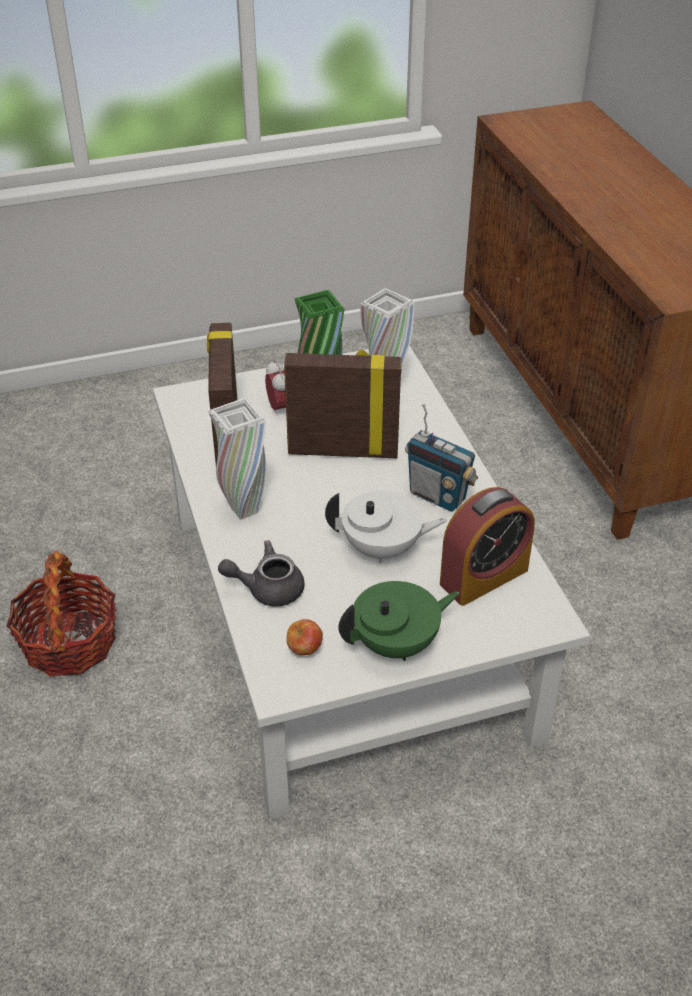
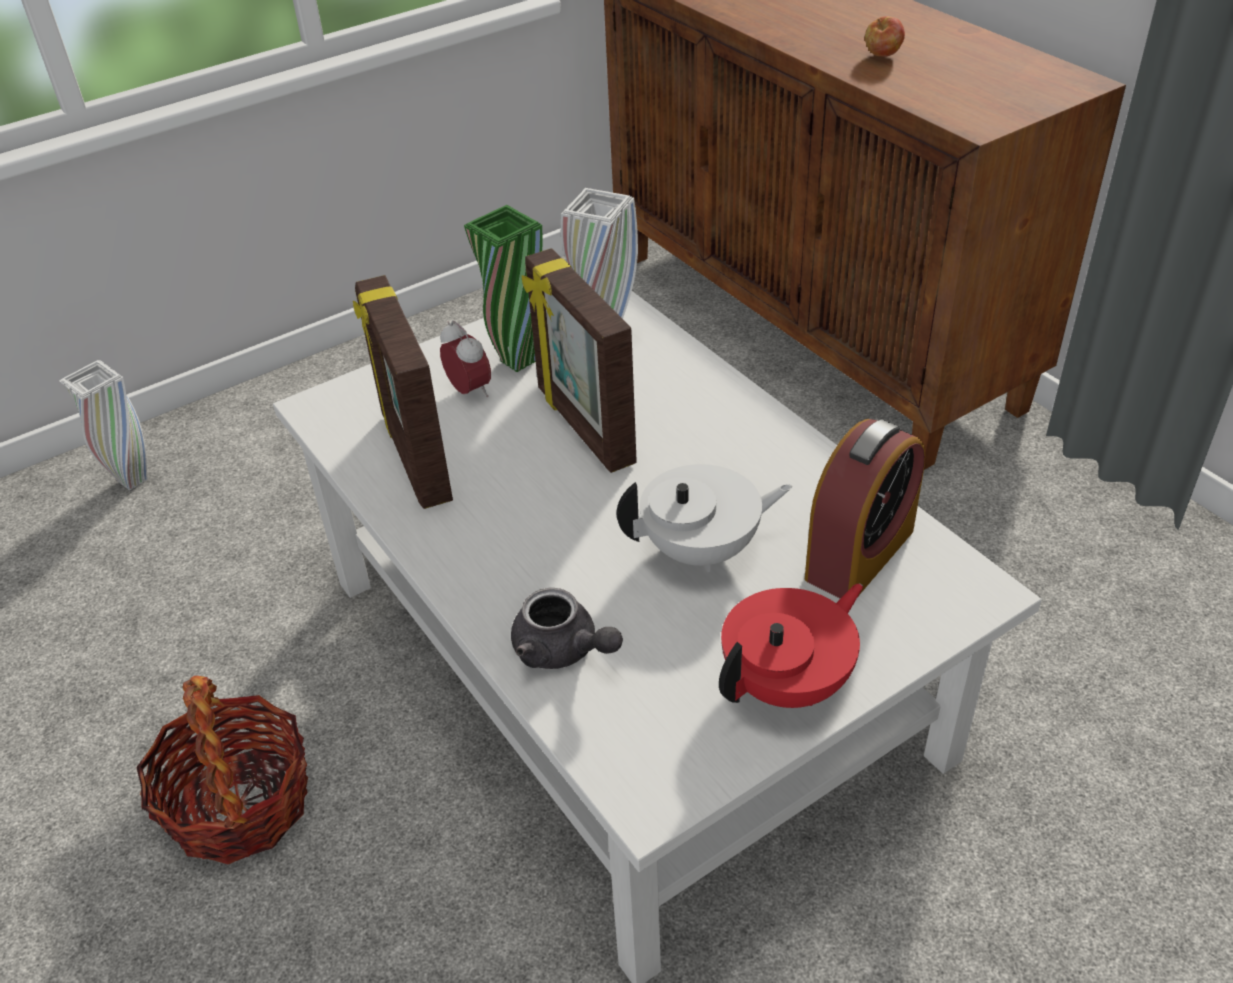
camera: 15 degrees left, 0 degrees up
white vase [208,398,266,520] -> white vase moved to [59,360,148,491]
grey teapot [218,540,305,606] -> grey teapot turned 120 degrees counterclockwise [511,588,623,669]
picture frame [284,349,401,458] -> picture frame turned 105 degrees counterclockwise [522,248,637,473]
apple [287,619,323,655] -> apple moved to [865,16,905,57]
green teapot [338,581,459,661] -> red teapot [719,584,863,708]
radio [405,404,478,512] -> none

